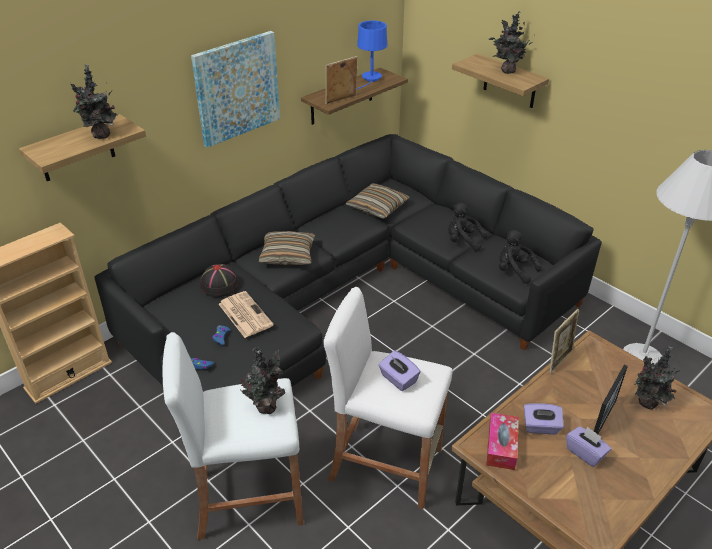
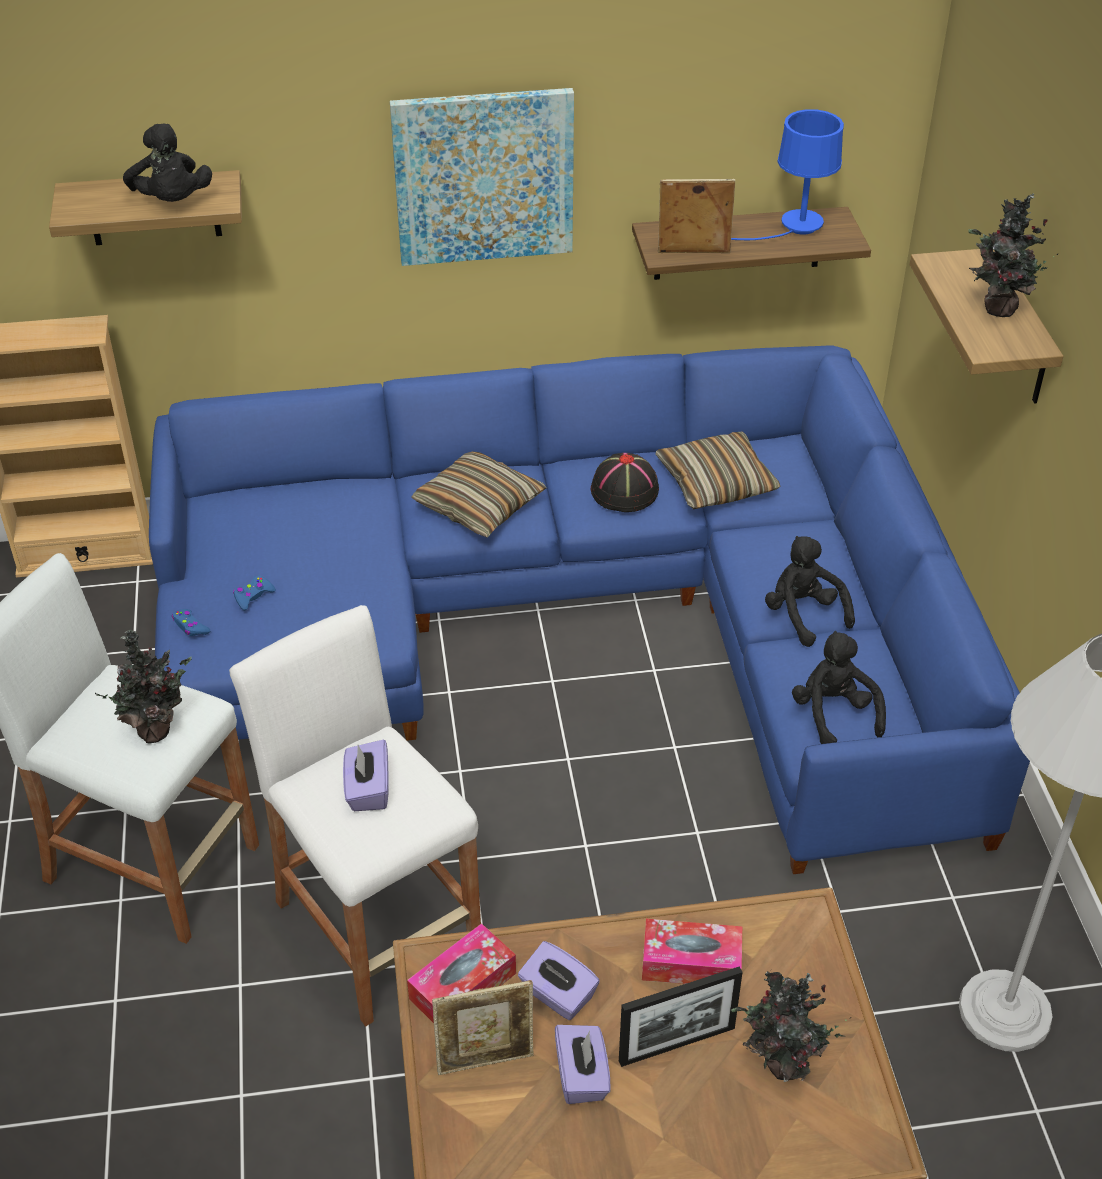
camera: 35 degrees right, 5 degrees up
potted plant [70,64,118,139] -> black plush toy [123,124,212,202]
black sofa [95,134,602,392] -> blue sofa [149,345,1030,874]
black hat [200,264,239,297] -> black hat moved to [591,453,659,512]
newspaper [219,291,274,338] -> none
picture frame [549,309,579,374] -> picture frame moved to [432,980,534,1075]
none -> tissue box [642,919,742,984]

